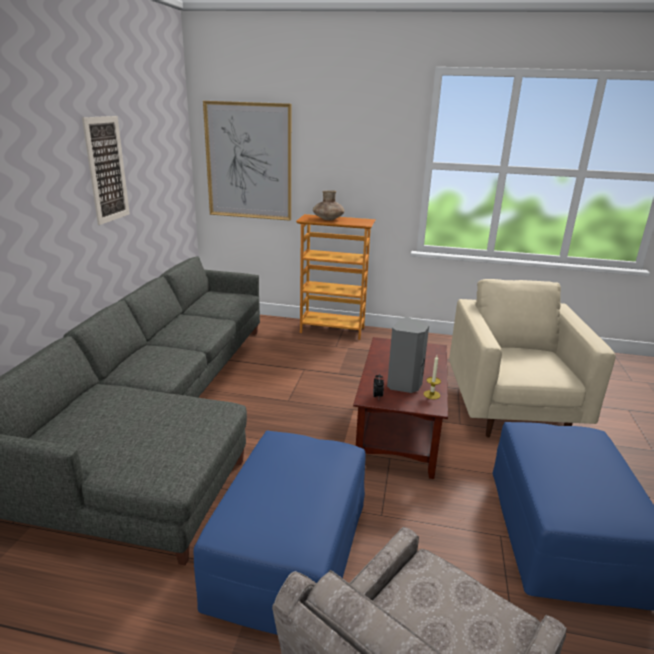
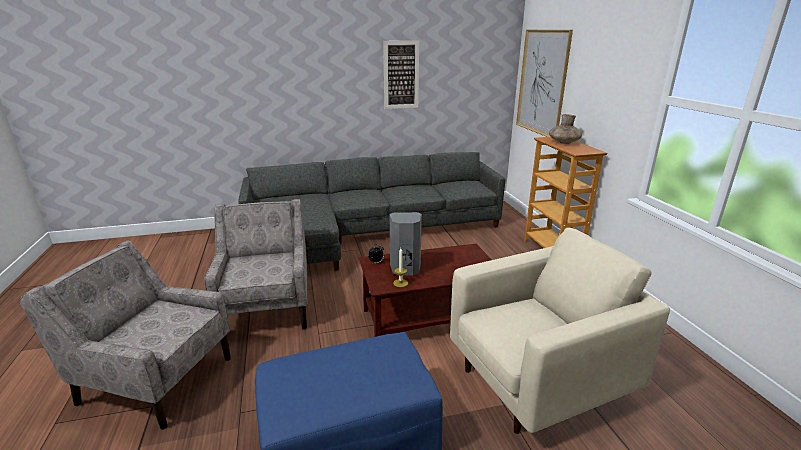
camera: 65 degrees right, 0 degrees up
blue ottoman [193,431,366,635] -> beige armchair [204,199,307,330]

